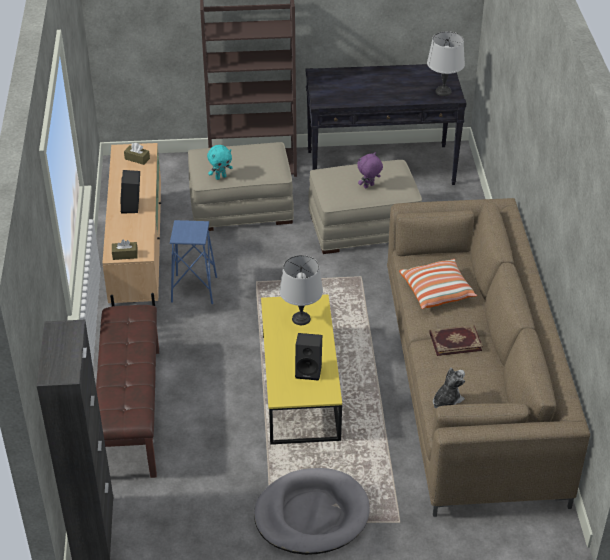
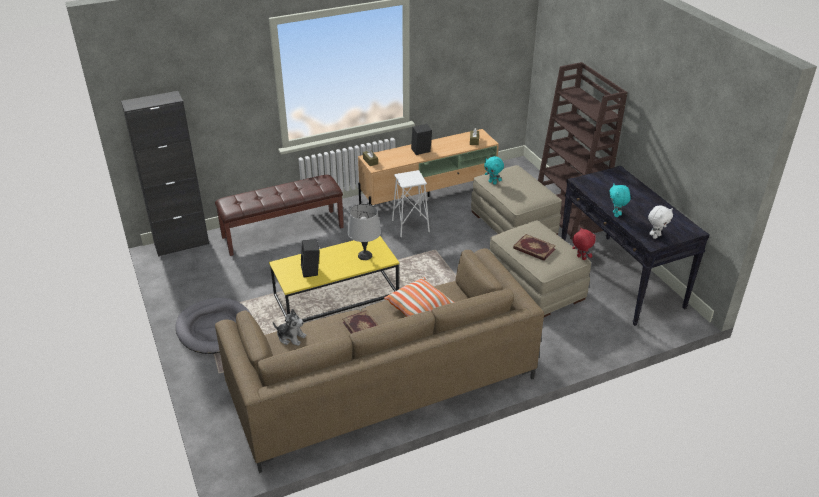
camera: 70 degrees right, 5 degrees down
blue stool [170,220,217,304] -> white stool [392,170,430,237]
purple plush toy [357,152,383,189] -> book [513,234,556,261]
grey table lamp [427,31,465,96] -> white plush toy [648,205,673,239]
none -> red plush toy [572,227,596,260]
none -> turquoise plush toy [609,184,631,217]

